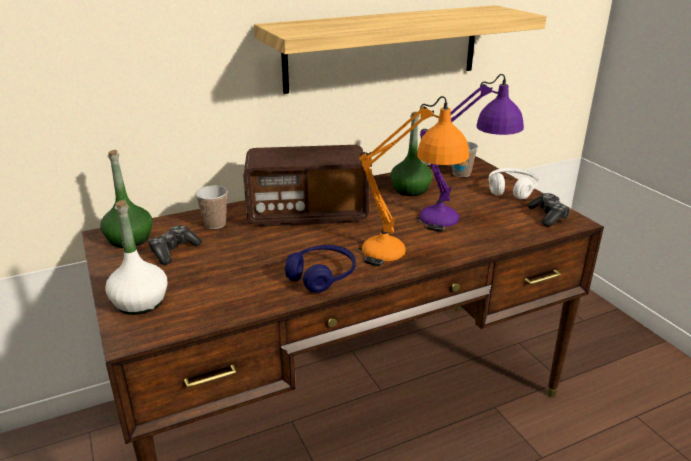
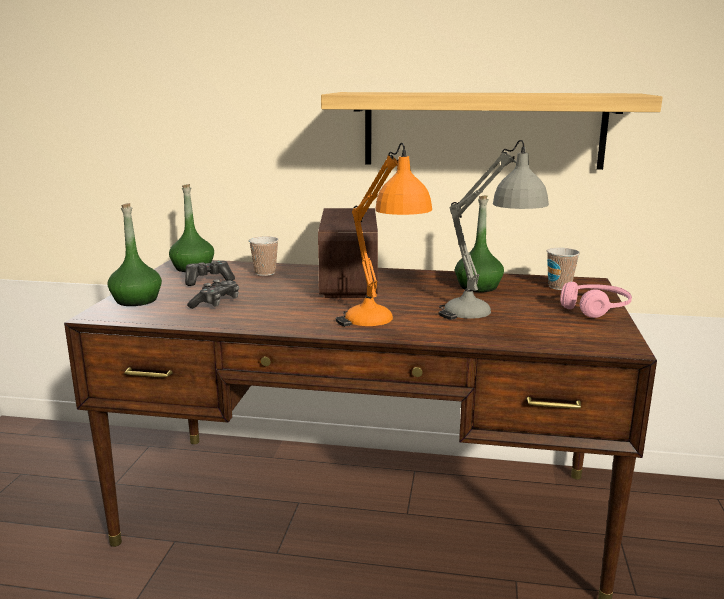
camera: 35 degrees right, 10 degrees down
white bottle [105,200,167,315] -> green bottle [107,203,162,306]
radio [243,145,369,227] -> radio turned 120 degrees counterclockwise [318,208,378,298]
blue headphones [285,245,356,293] -> none
purple table lamp [415,74,524,232] -> grey table lamp [438,140,549,320]
white headphones [489,168,539,200] -> pink headphones [560,282,632,318]
game controller [527,193,570,227] -> game controller moved to [187,279,239,309]

